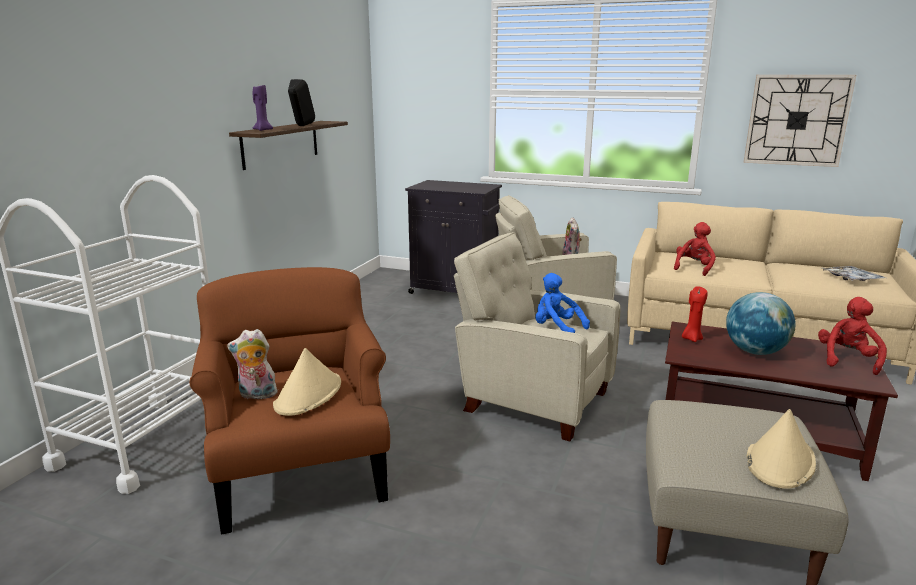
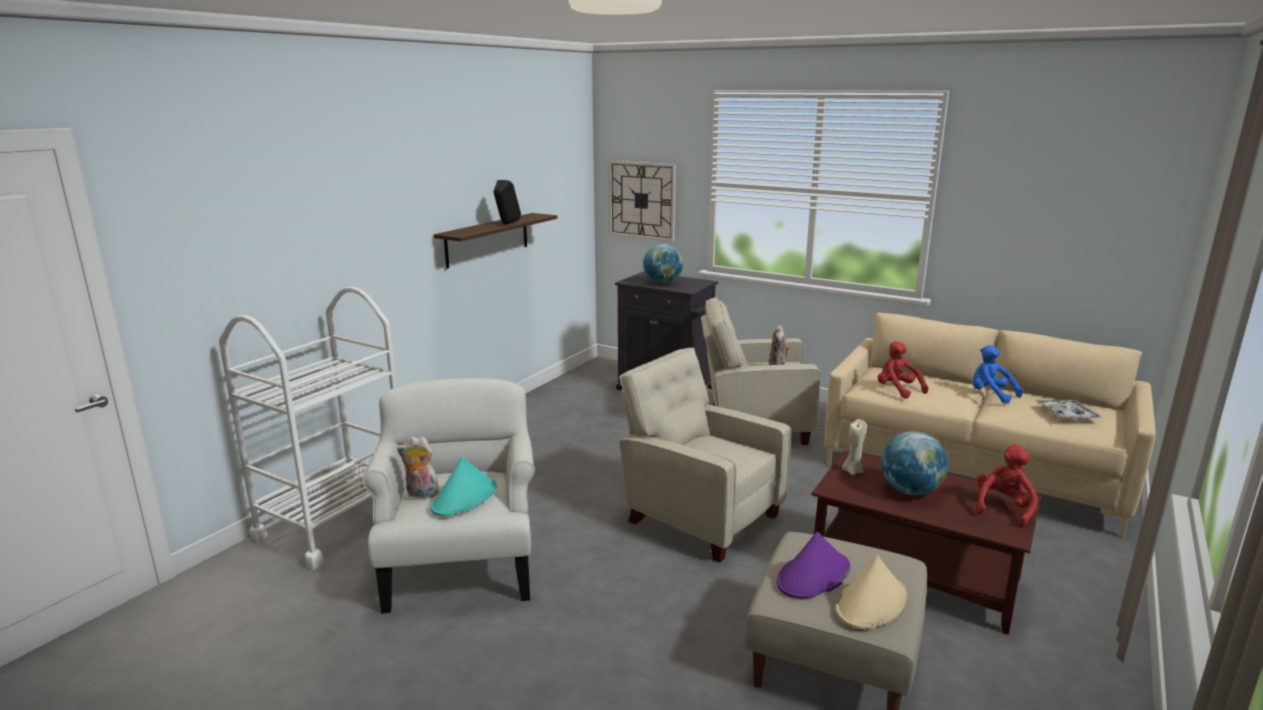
camera: 10 degrees right, 0 degrees up
brown armchair [189,267,390,535] -> white armchair [362,378,535,613]
purple candle [253,84,273,131] -> none
beige hat [273,348,341,416] -> turquoise hat [430,457,497,516]
blue plush toy [535,273,590,333] -> blue plush toy moved to [973,345,1023,404]
red plush toy [674,222,716,276] -> red plush toy turned 75 degrees counterclockwise [878,341,928,399]
red candle [682,286,708,342] -> beige candle [842,419,867,475]
wall clock [744,75,856,167] -> wall clock moved to [608,161,676,242]
none -> globe [643,244,683,284]
none -> purple hat [777,532,850,599]

